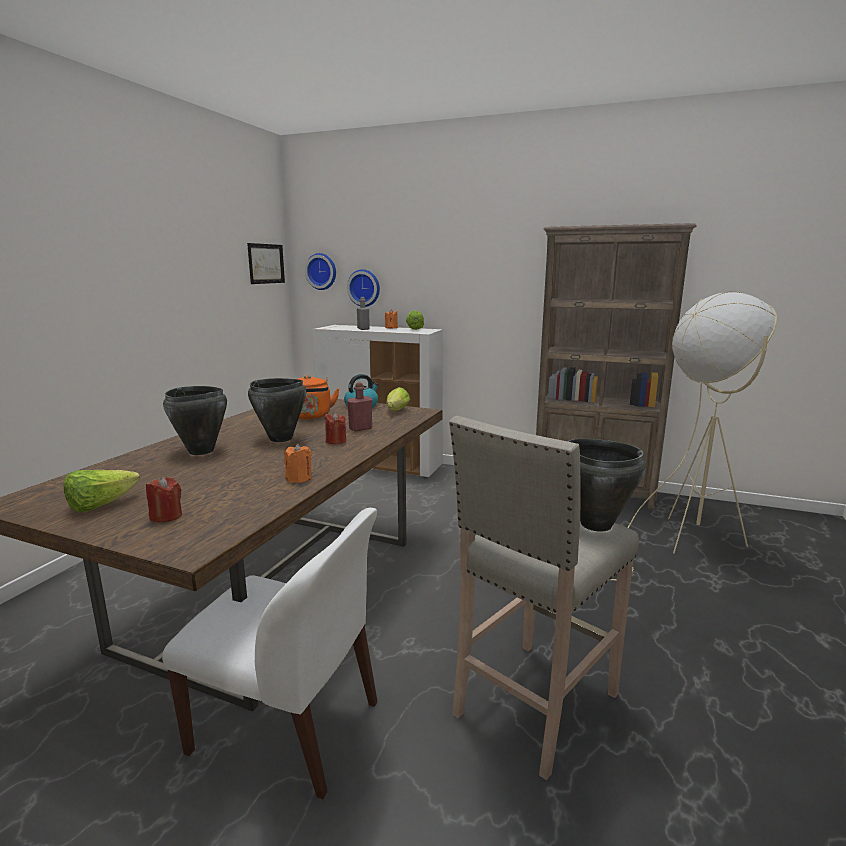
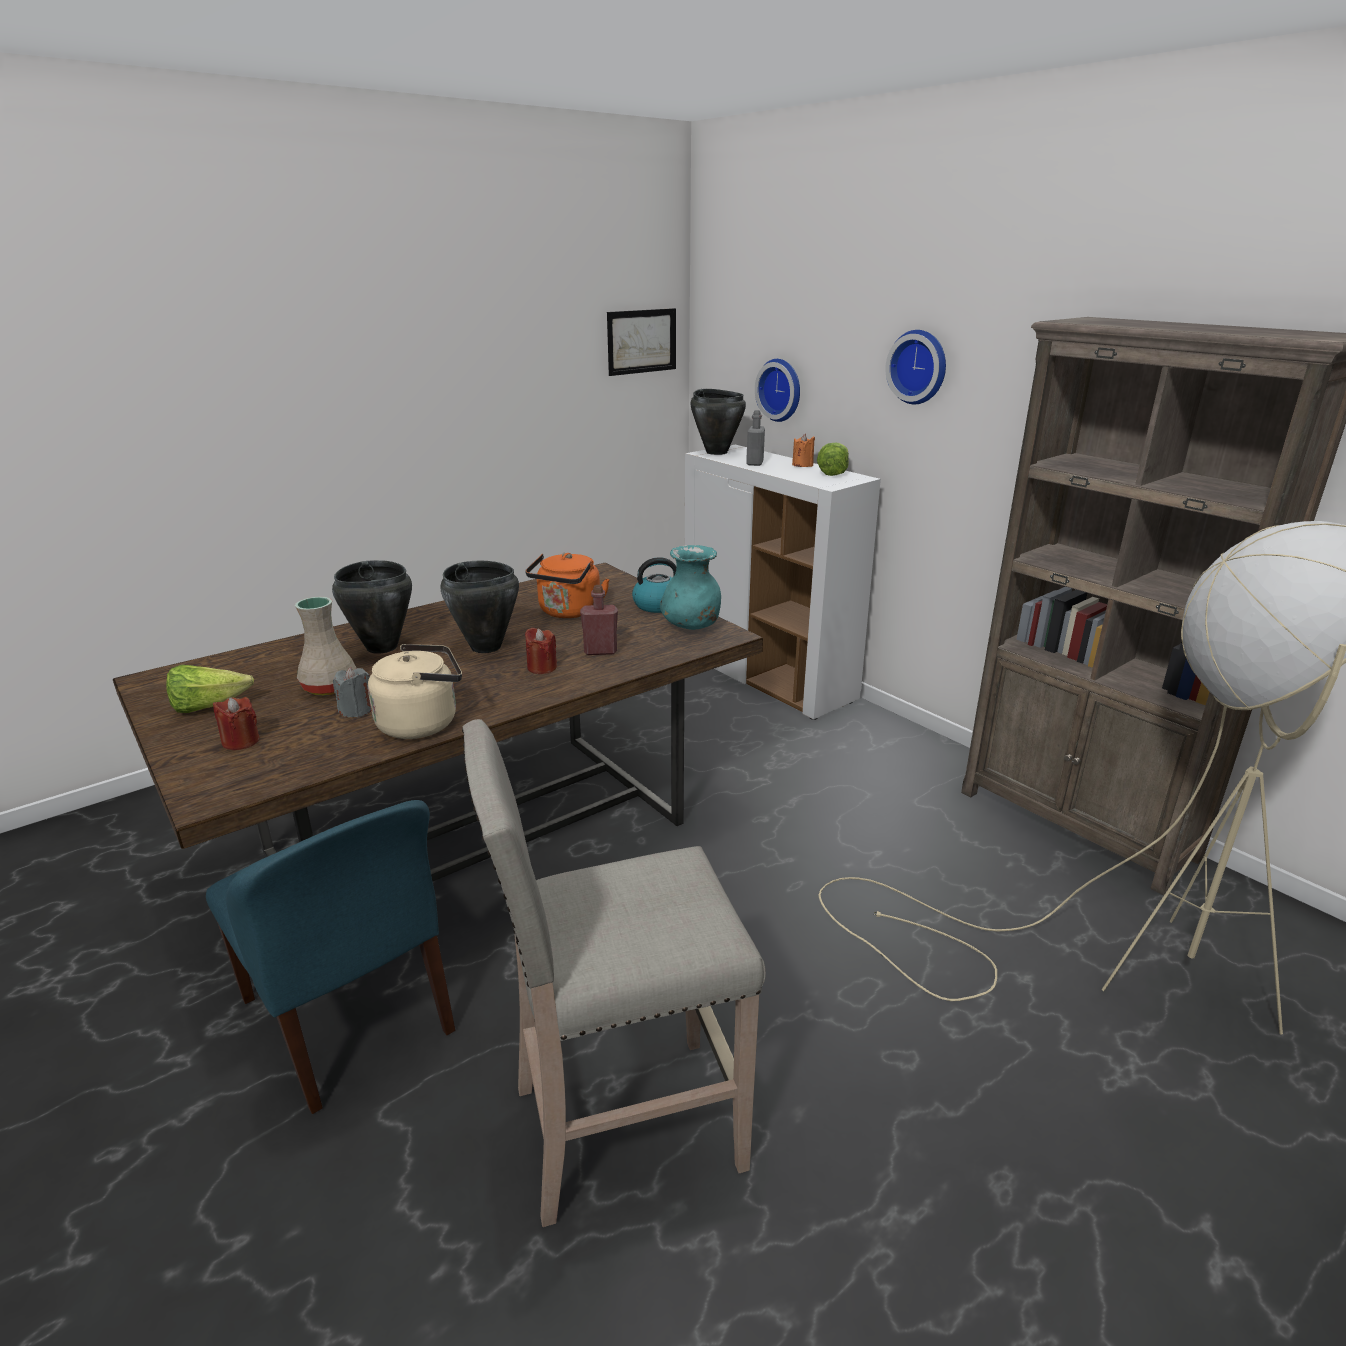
camera: 30 degrees right, 10 degrees up
white chair [162,508,377,799] -> blue chair [206,800,455,1114]
orange candle [284,444,312,483] -> beige kettle [368,644,462,739]
wall clock [305,253,336,290] -> wall clock moved to [885,330,946,404]
lettuce [386,387,410,411] -> turquoise vase [660,545,721,630]
black cooking pot [568,439,646,531] -> black cooking pot moved to [690,389,746,455]
none -> beige vase [295,597,357,696]
none -> grey candle [333,667,371,717]

